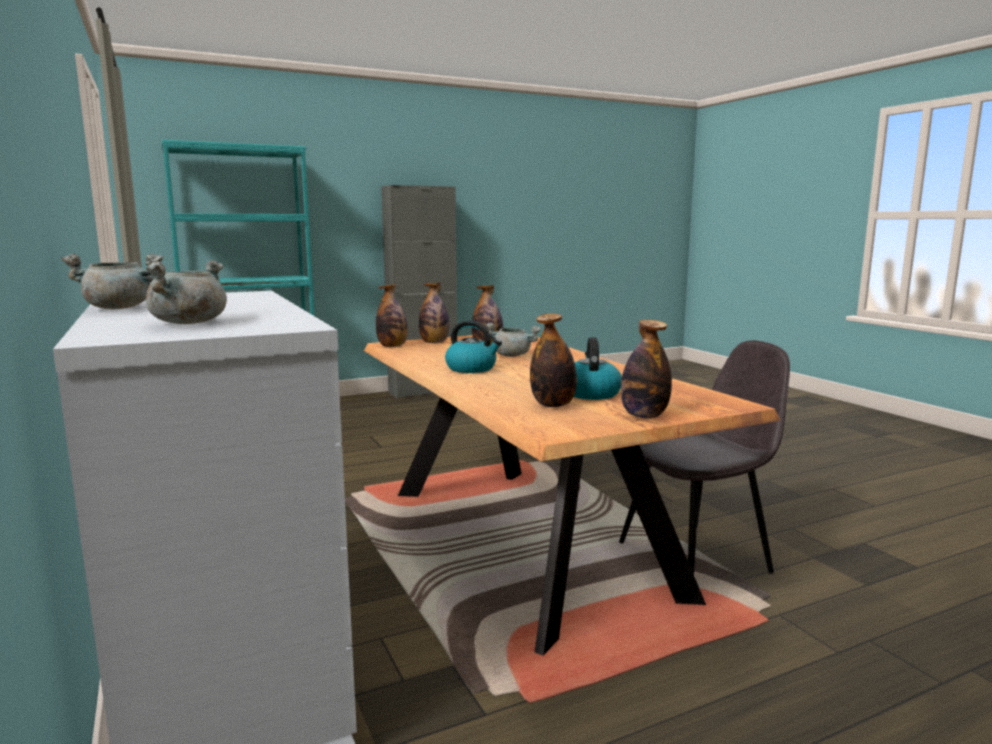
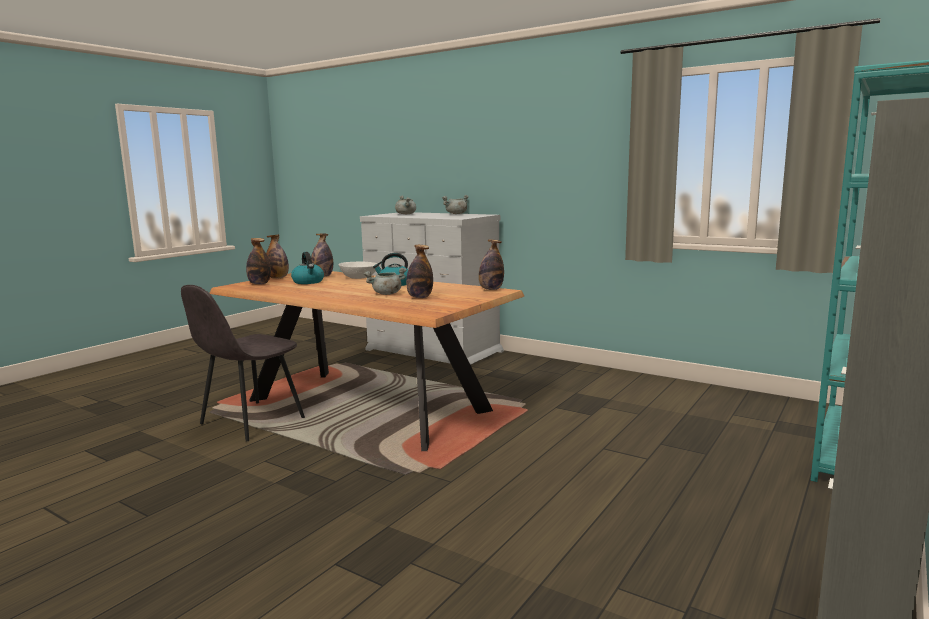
camera: 150 degrees right, 0 degrees up
bottle [419,283,450,343] -> bottle moved to [246,238,271,285]
none -> white bowl [338,262,378,279]

